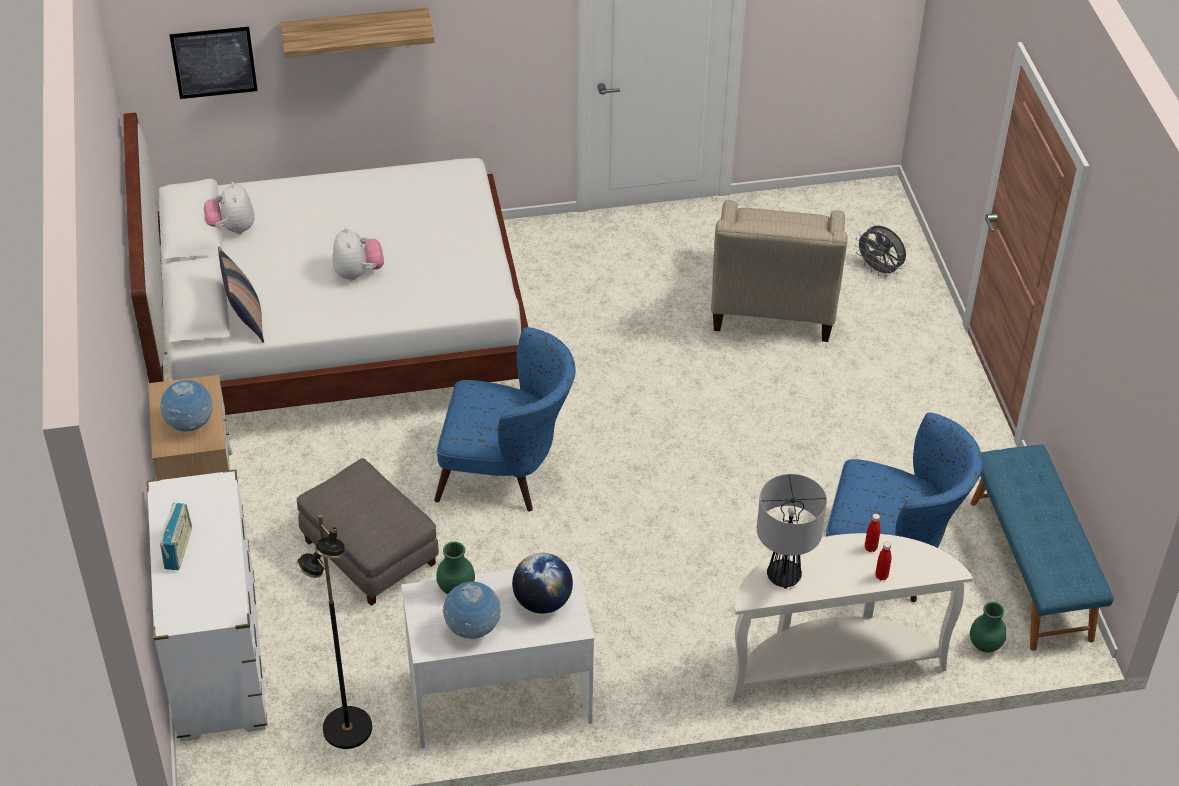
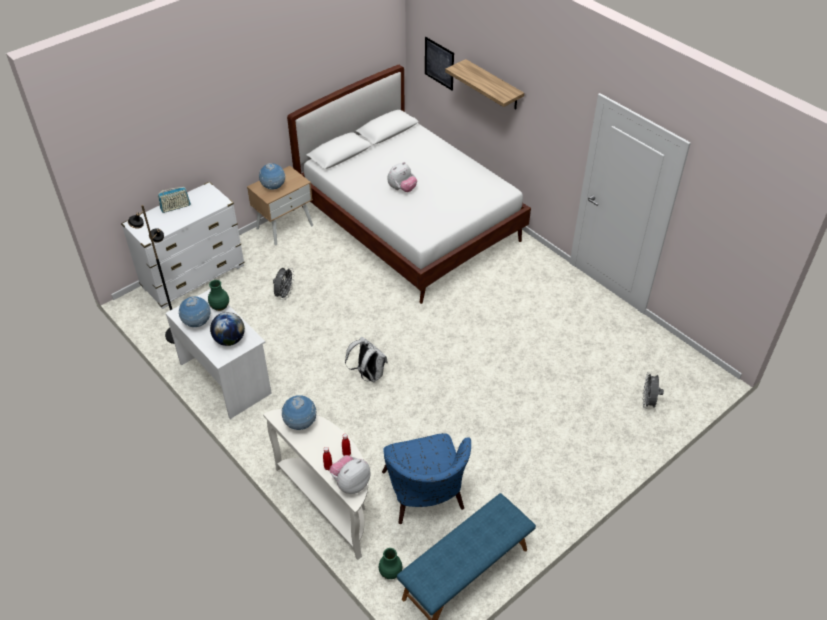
camera: 60 degrees right, 0 degrees up
plush toy [204,182,254,234] -> plush toy moved to [329,455,371,494]
pillow [218,247,264,343] -> none
grey ottoman [297,458,439,606] -> grey fan [273,267,294,300]
blue armchair [434,327,576,512] -> none
beige armchair [711,200,848,342] -> none
table lamp [757,474,827,589] -> globe [282,395,316,430]
none -> white backpack [345,337,388,382]

